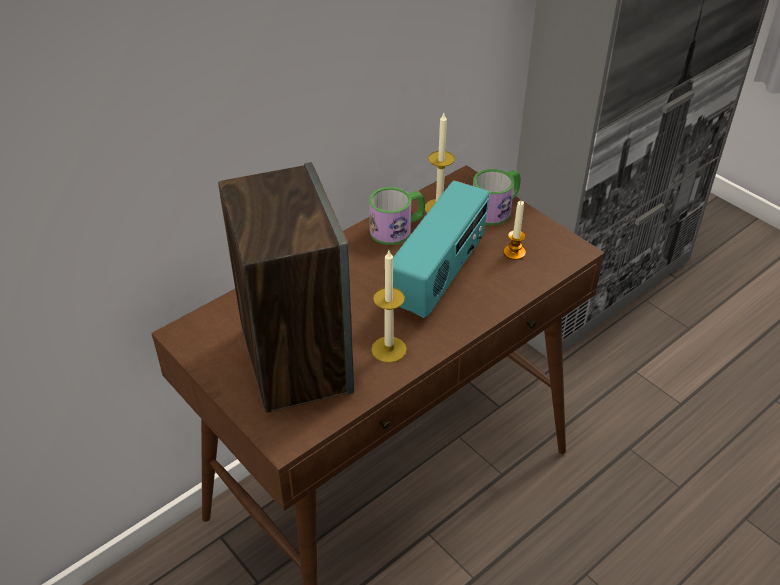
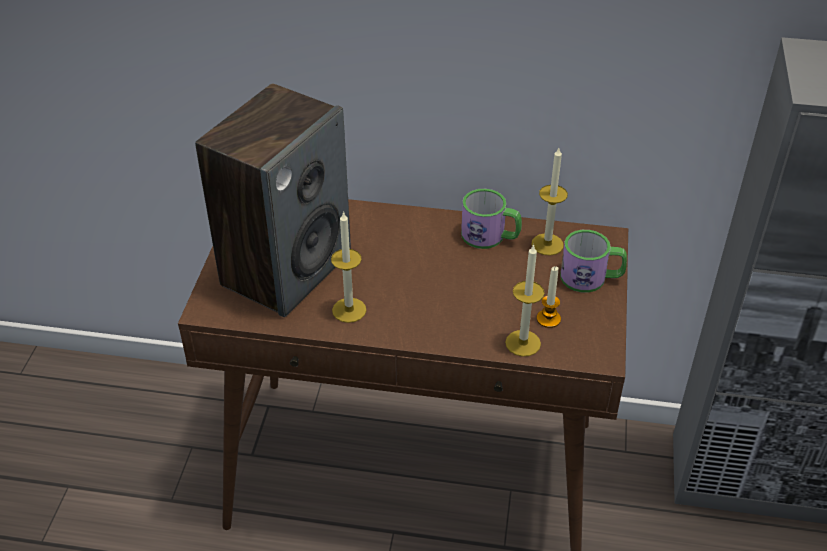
camera: 50 degrees right, 0 degrees up
radio [393,181,489,318] -> none
none -> candle [505,244,544,357]

